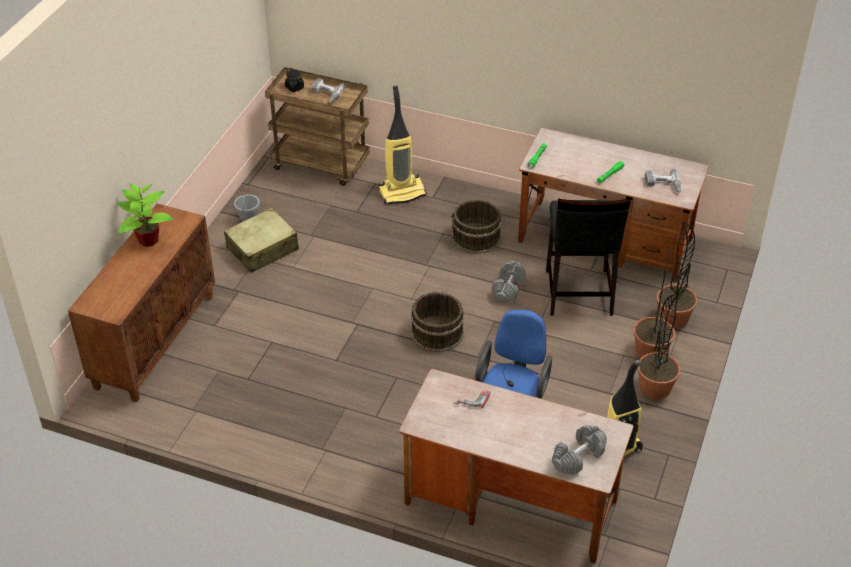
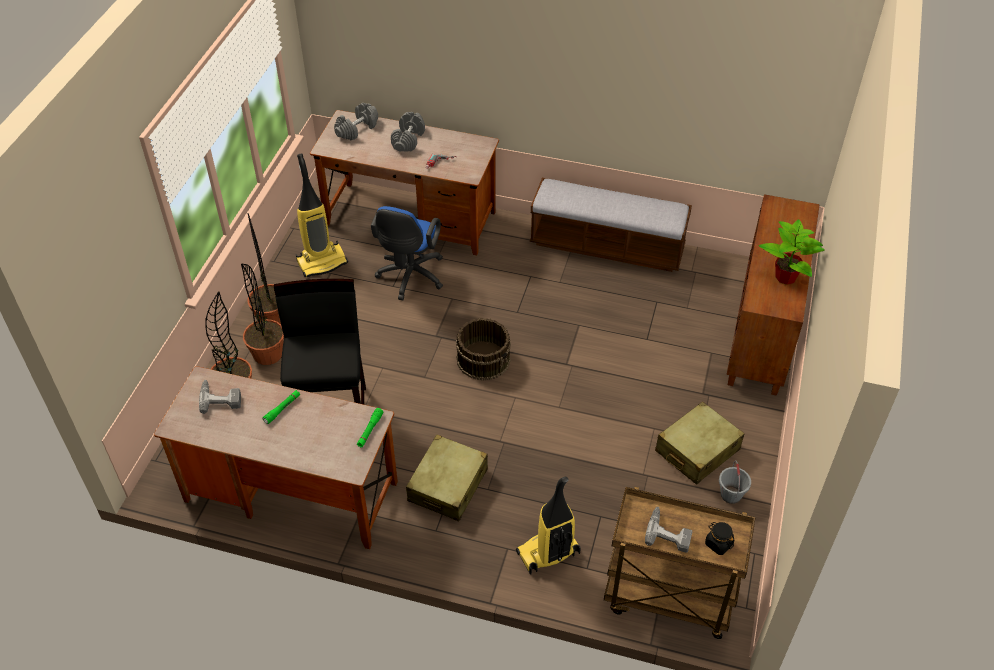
camera: 175 degrees right, 5 degrees up
brown bucket [451,199,502,254] -> beige suitcase [406,434,488,521]
grey dumbbell [492,261,526,302] -> grey dumbbell moved to [391,112,425,152]
none -> bench [530,178,692,272]

